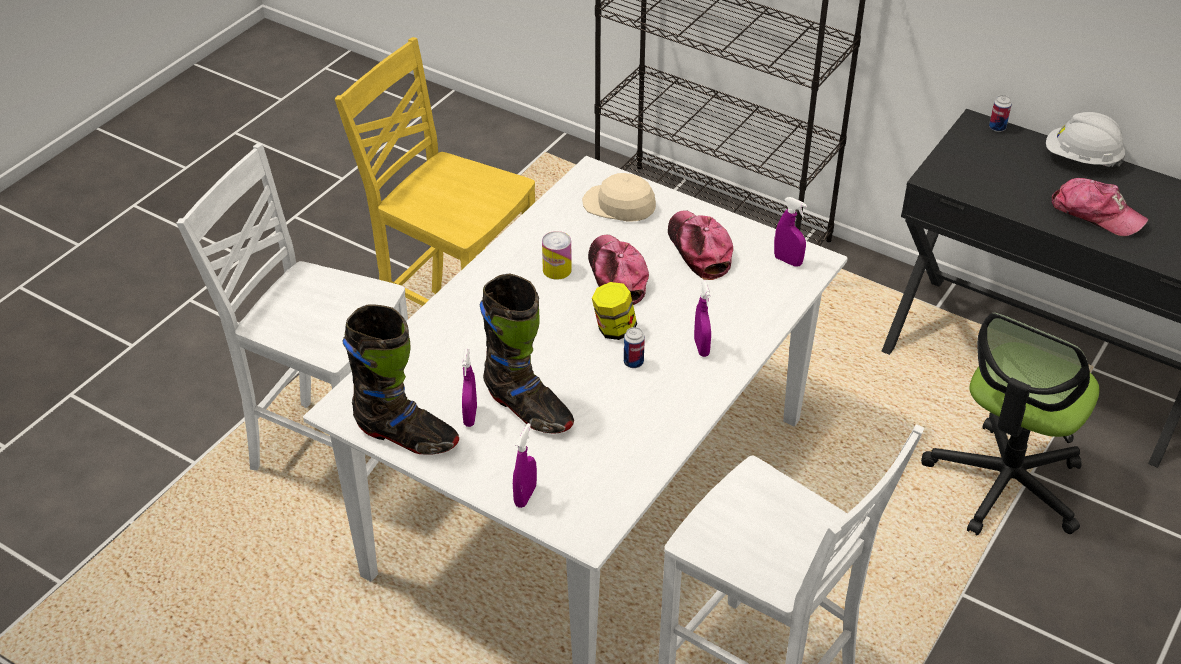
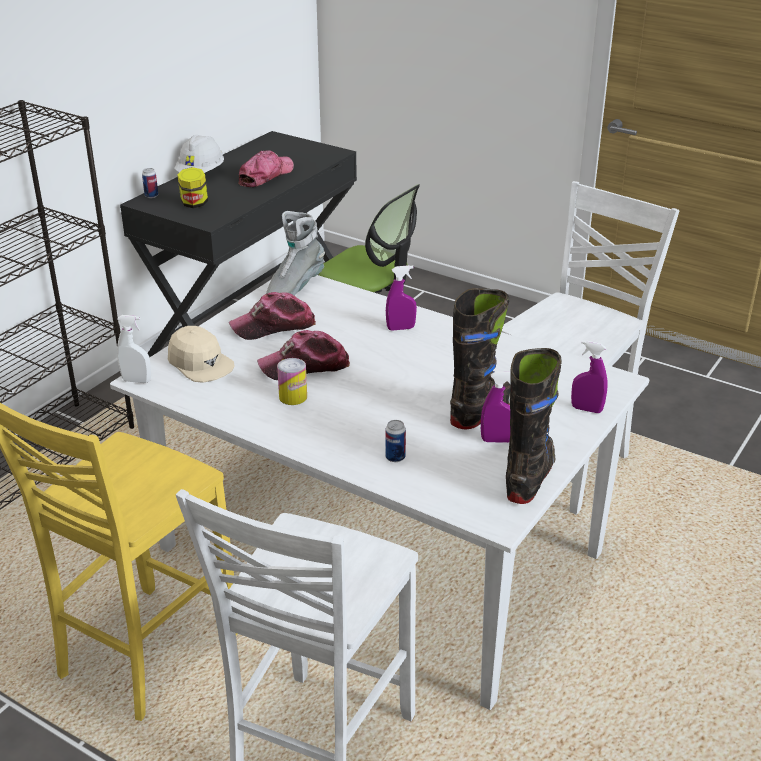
camera: 90 degrees left, 10 degrees down
beige cap [582,173,656,222] -> beige cap turned 75 degrees counterclockwise [168,326,234,383]
jar [592,282,637,340] -> jar moved to [177,167,208,208]
can [624,327,645,368] -> can moved to [385,420,406,462]
purple spray bottle [774,197,807,267] -> grey boot [266,211,325,296]
none -> white spray bottle [117,315,151,383]

